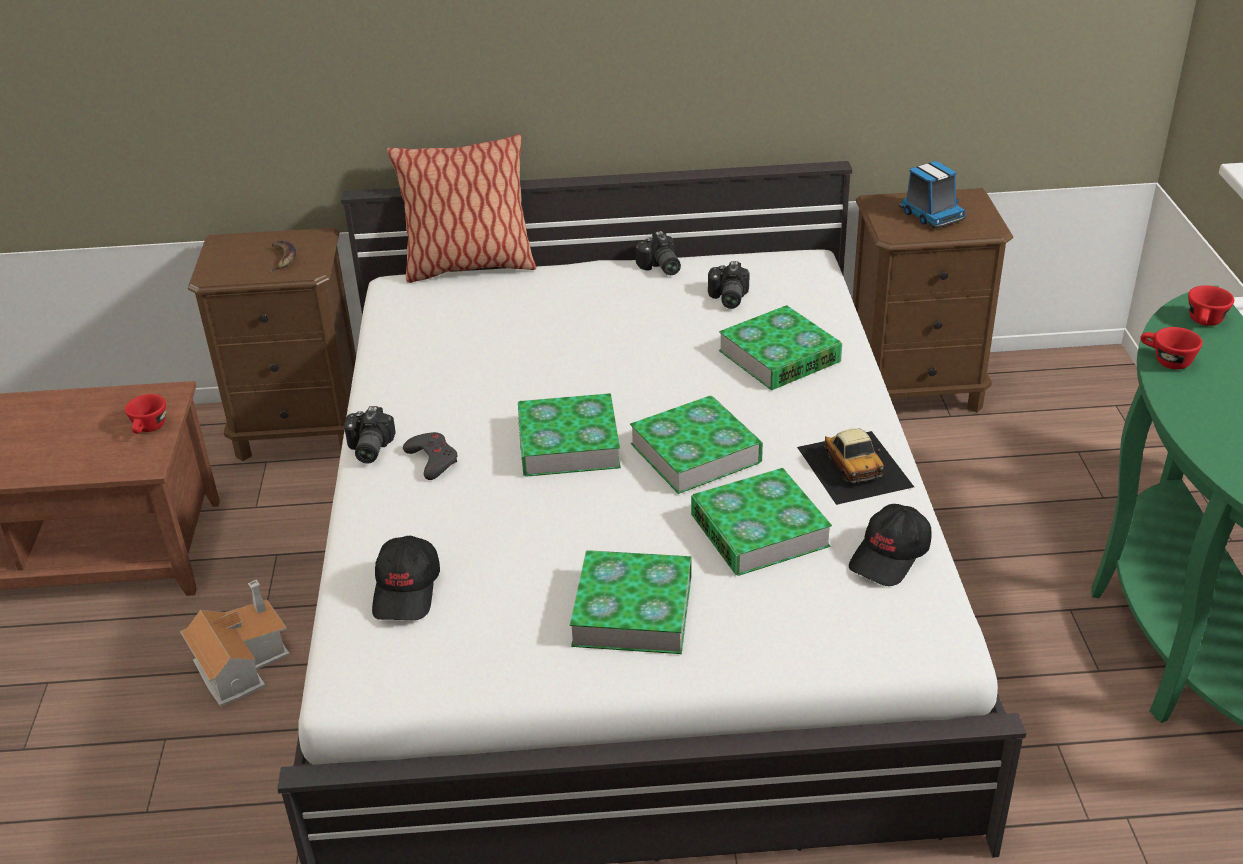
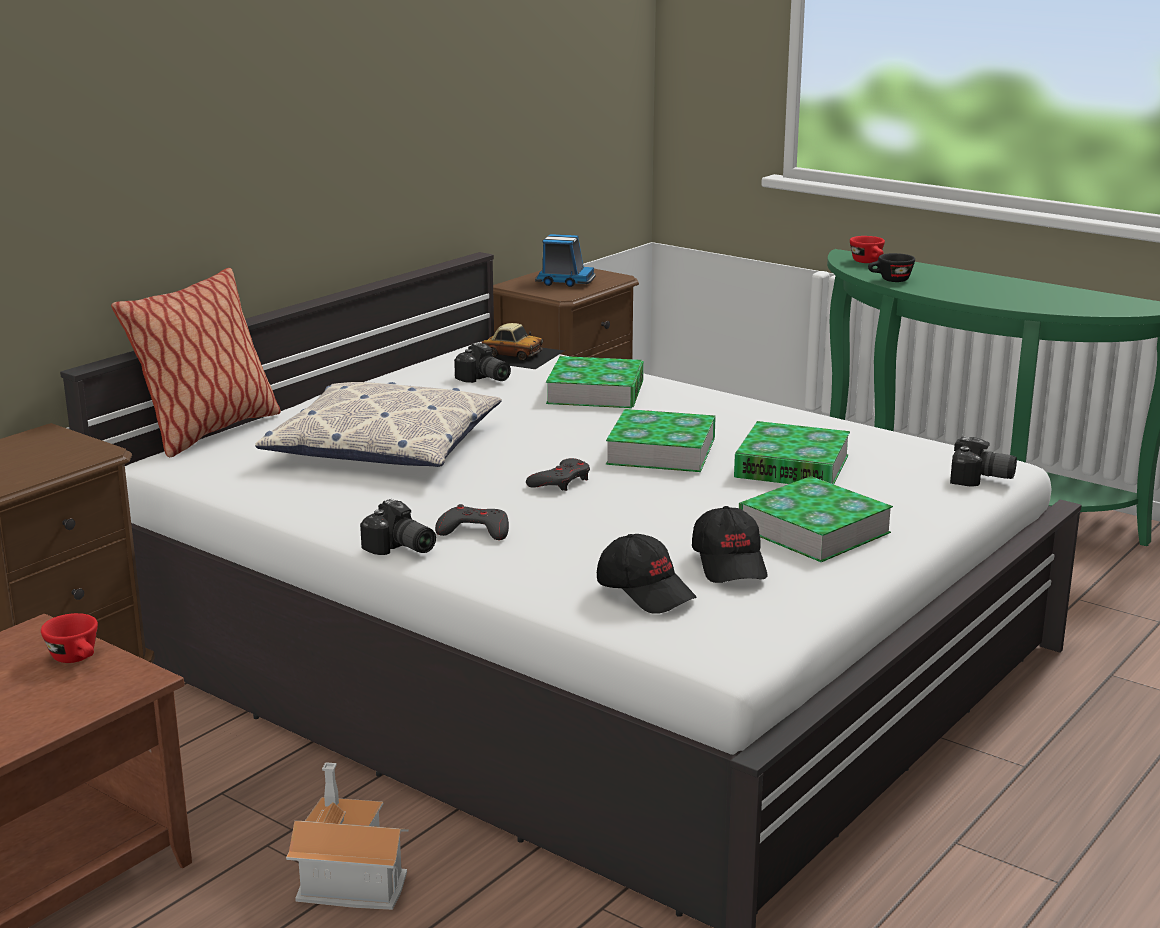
camera: 50 degrees left, 15 degrees down
banana [269,241,296,272] -> none
book [518,393,621,477] -> grey game controller [526,458,590,491]
camera [635,231,681,275] -> camera moved to [950,436,1017,487]
toy car [797,428,914,505] -> toy car moved to [482,323,564,369]
black cap [849,504,931,586] -> black cap moved to [692,506,767,583]
red cup [1140,327,1203,369] -> black cup [868,253,915,282]
none -> pillow [255,382,502,467]

